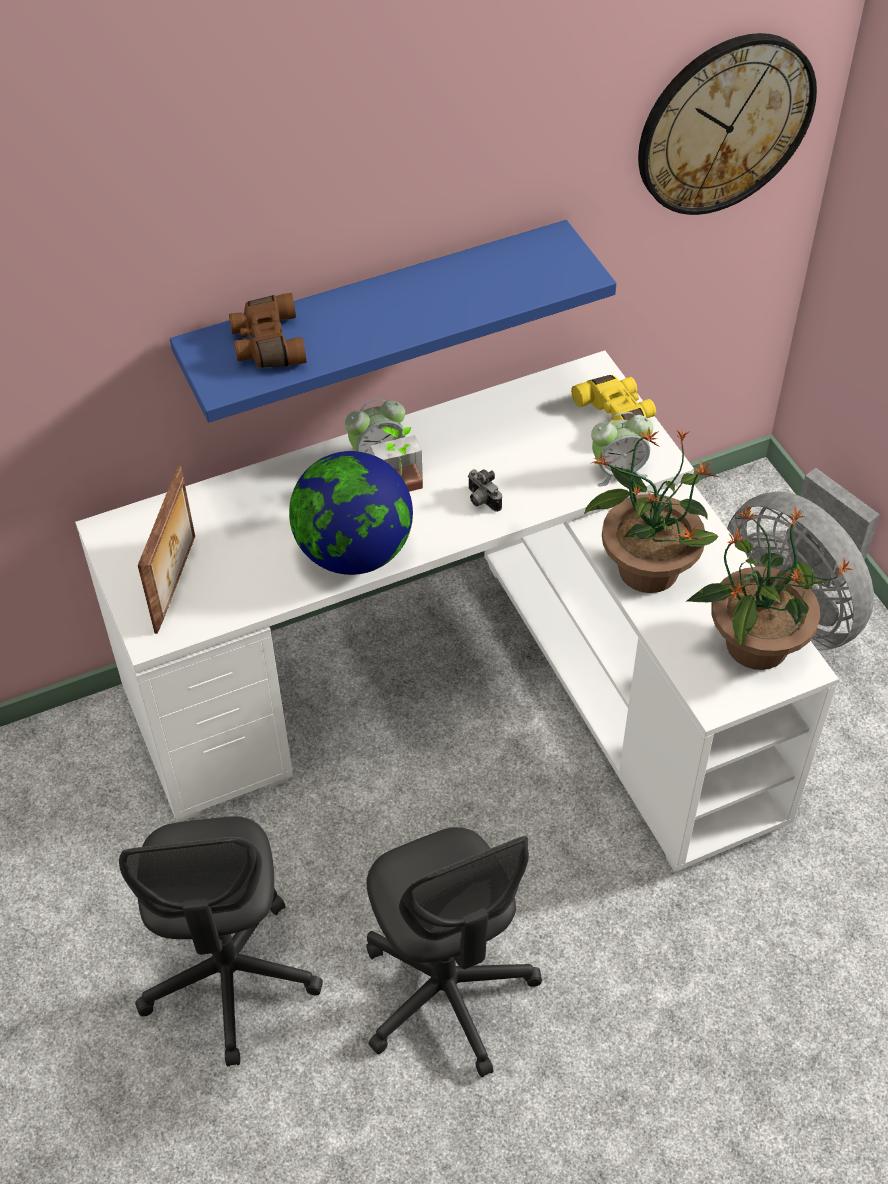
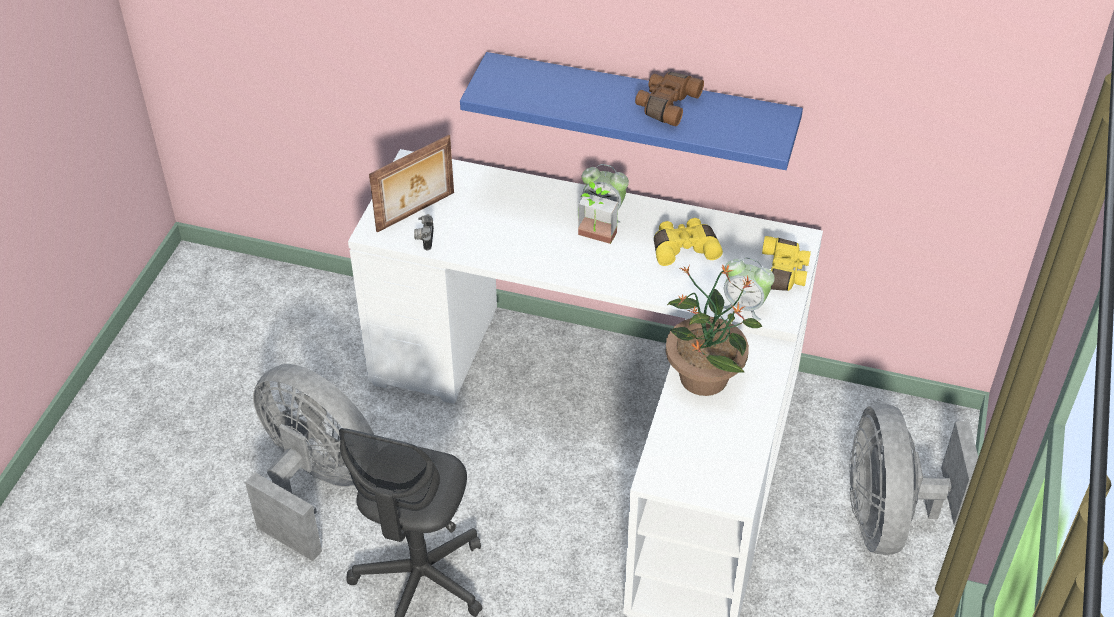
camera: 40 degrees right, 5 degrees down
grey office chair [119,816,323,1066] -> grey fan [245,364,374,561]
brown binoculars [229,293,306,368] -> brown binoculars moved to [635,72,704,126]
globe [289,451,413,575] -> none
camera [468,469,502,512] -> camera moved to [414,214,434,250]
wall clock [638,33,817,215] -> none
potted plant [686,505,853,670] -> none
none -> yellow binoculars [654,218,723,266]

